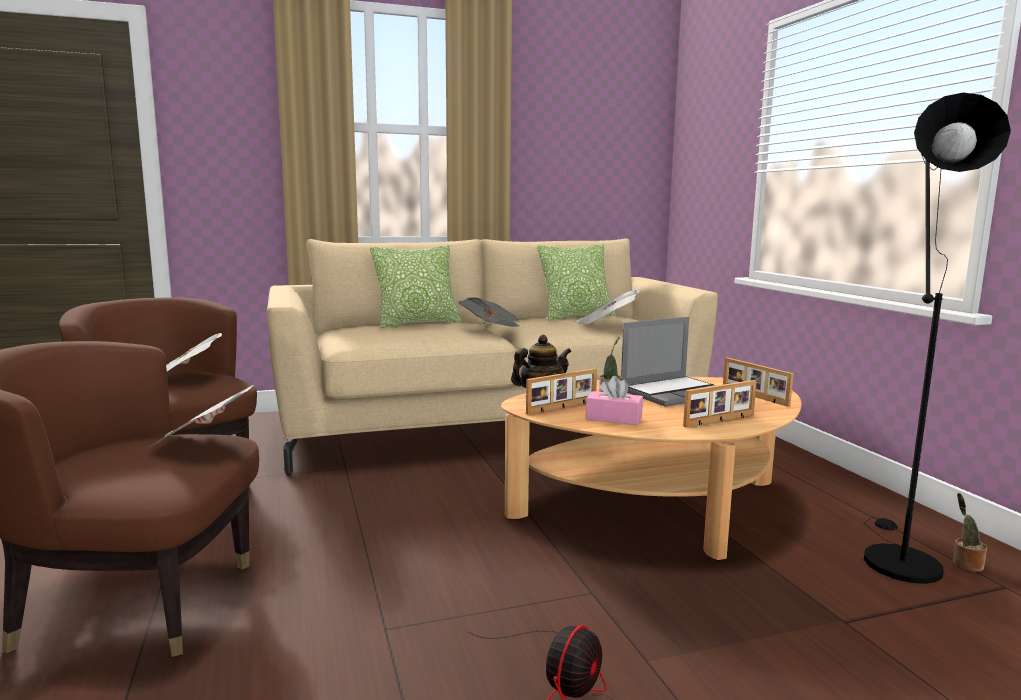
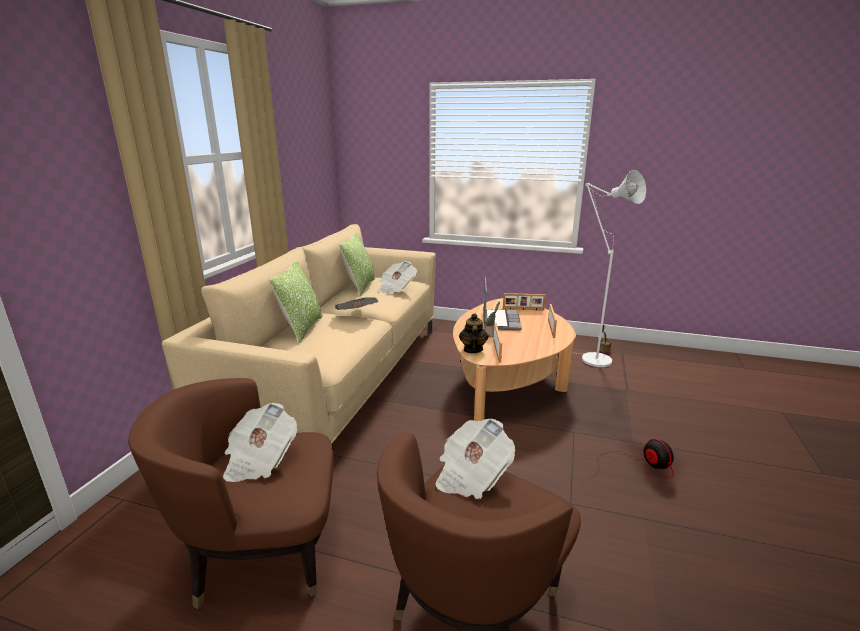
camera: 55 degrees left, 10 degrees up
pink tissue box [586,376,643,425] -> none
black floor lamp [864,93,1011,584] -> white floor lamp [573,170,646,367]

